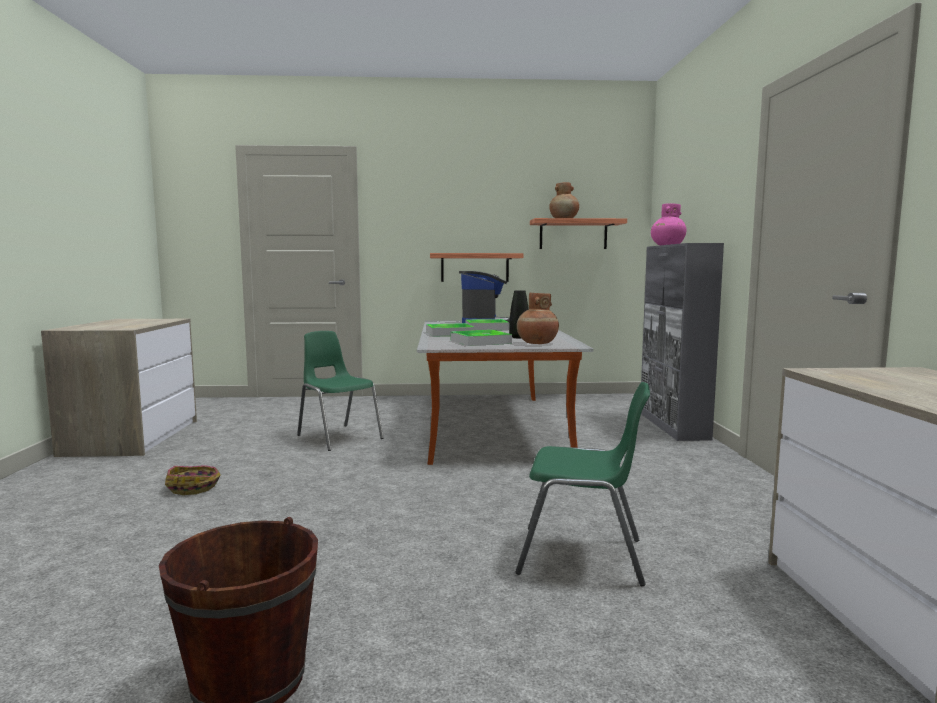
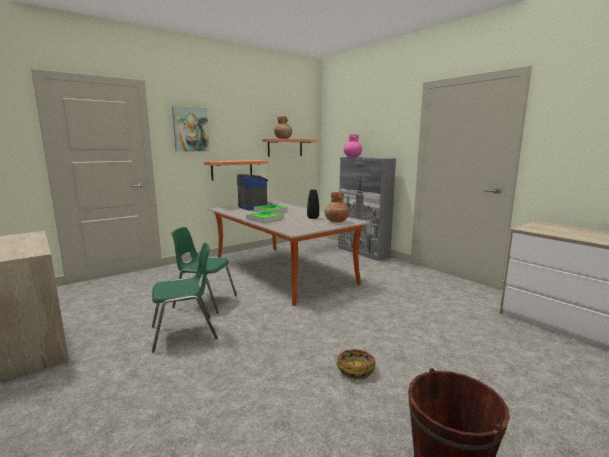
camera: 35 degrees left, 5 degrees up
basket [165,465,221,495] -> basket moved to [337,349,375,380]
tray [451,330,512,346] -> none
green chair [516,382,650,586] -> green chair moved to [152,243,218,353]
none -> picture [172,106,210,152]

